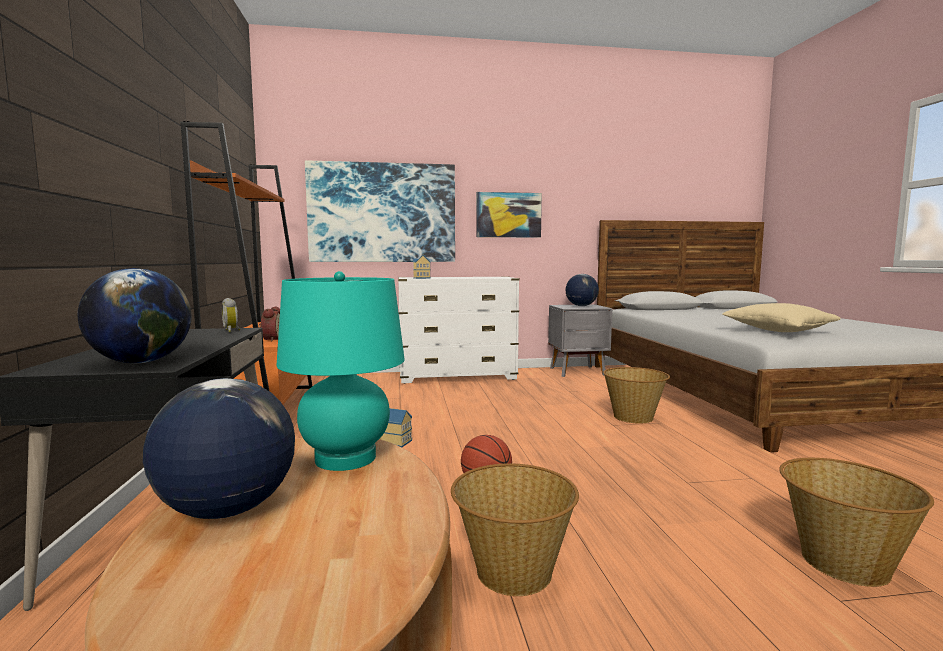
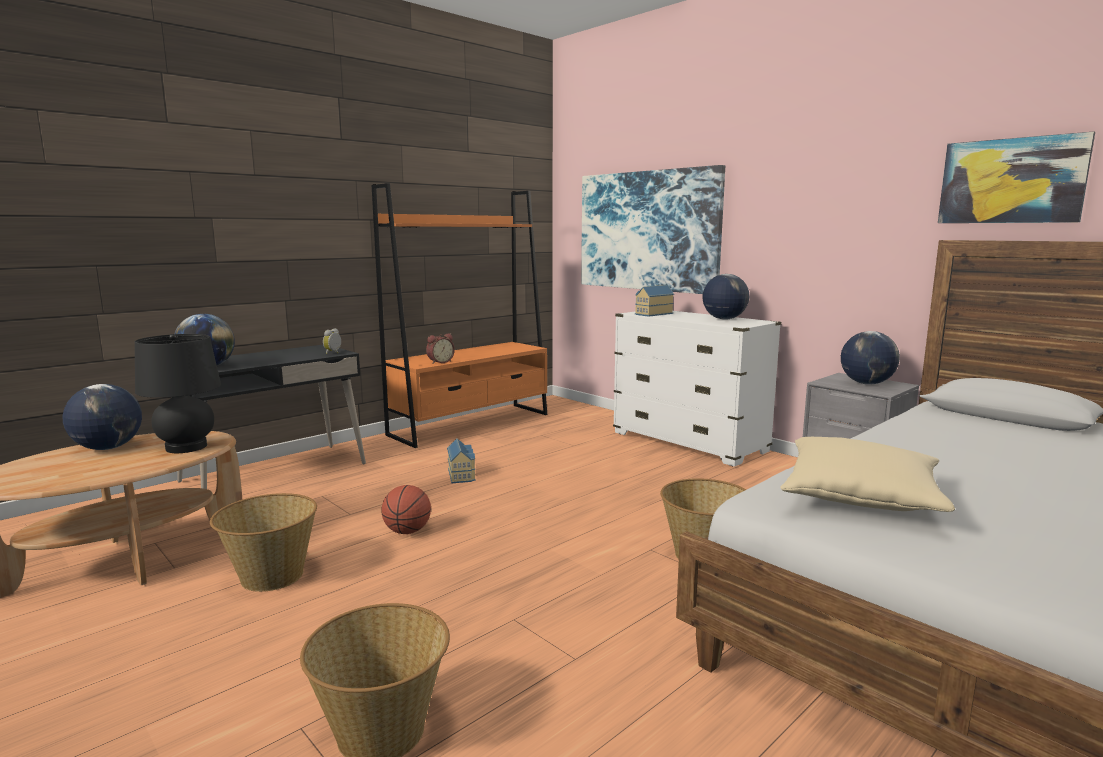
camera: 55 degrees right, 5 degrees up
turquoise table lamp [277,271,405,471] -> black table lamp [135,334,221,453]
picture [477,192,542,238] -> picture moved to [938,131,1095,223]
none -> globe [702,274,749,320]

